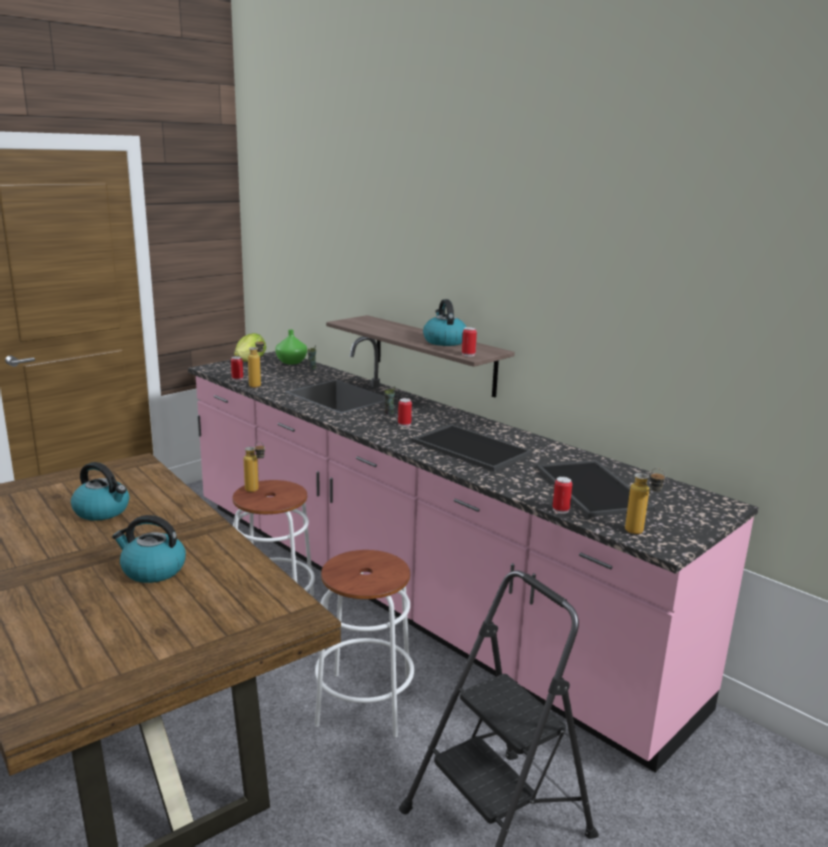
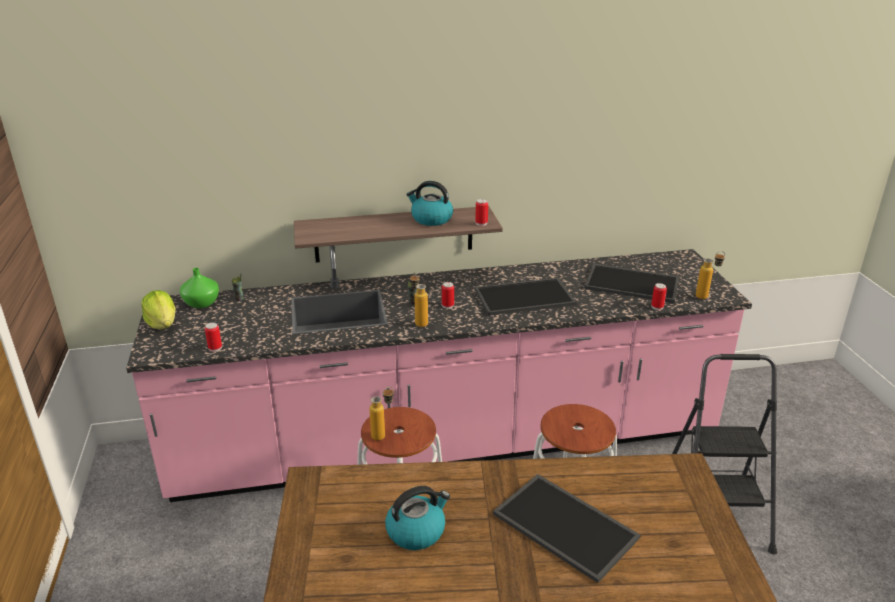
camera: 55 degrees left, 10 degrees up
kettle [112,515,186,583] -> tray [493,474,641,583]
bottle [248,337,264,388] -> bottle moved to [410,272,428,327]

